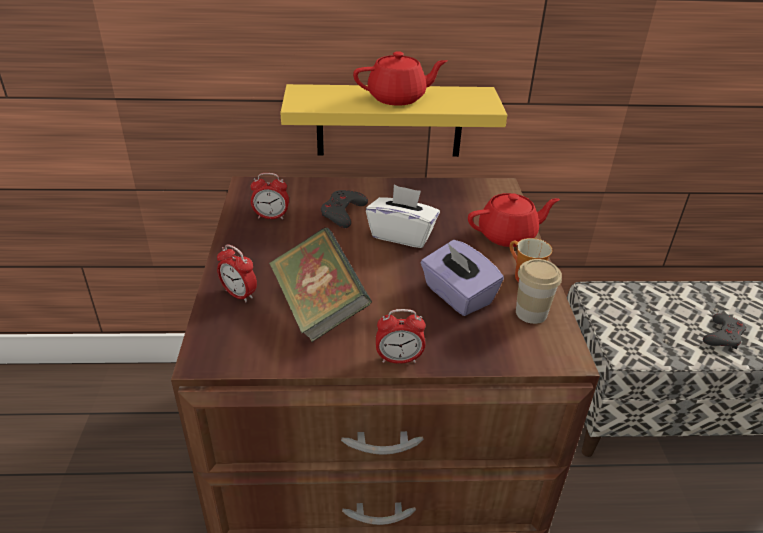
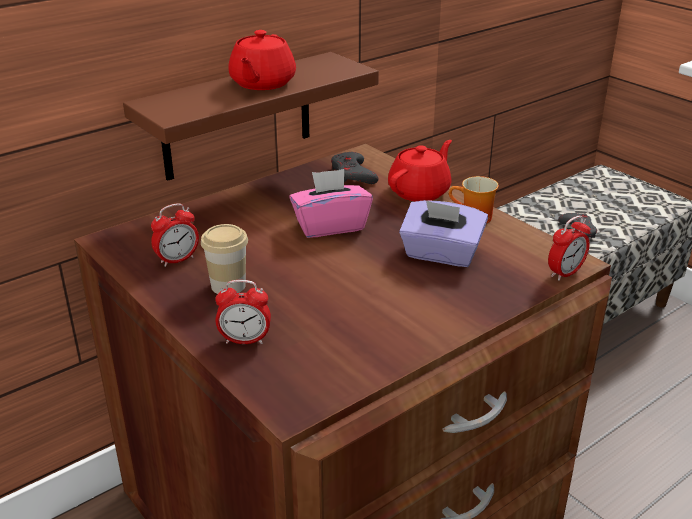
camera: 35 degrees left, 5 degrees down
book [269,228,372,342] -> none
yellow shelf [280,84,507,157] -> brown shelf [123,52,379,181]
grey game controller [321,190,368,228] -> grey game controller moved to [331,152,379,184]
red teapot [353,51,447,105] -> red teapot turned 150 degrees clockwise [228,30,296,90]
white tissue box [366,185,440,248] -> pink tissue box [289,169,373,238]
alarm clock [376,309,426,364] -> alarm clock moved to [548,216,591,281]
cup [516,259,562,324] -> cup moved to [201,224,248,294]

